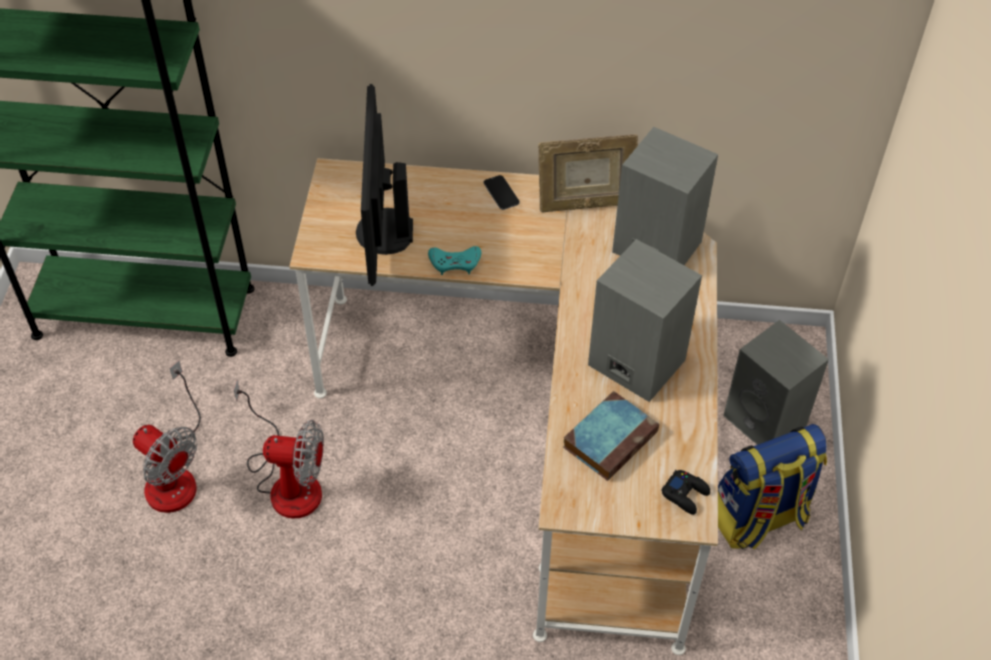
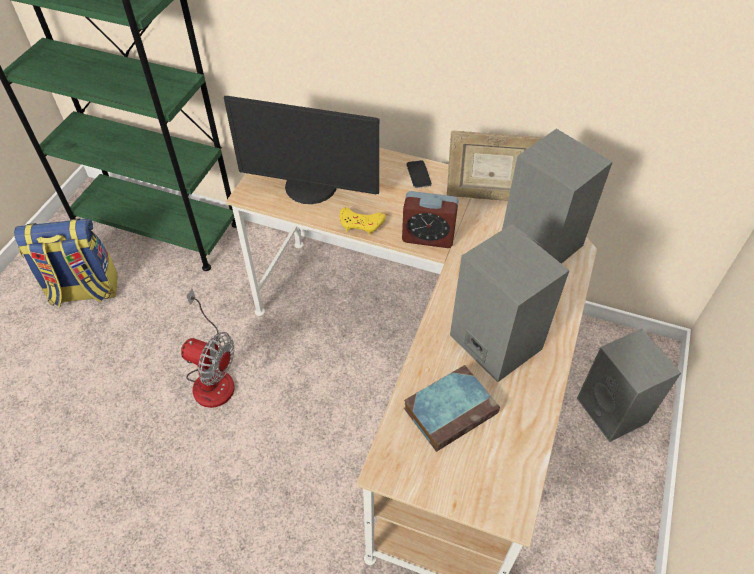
camera: 15 degrees right, 0 degrees up
fan [133,360,201,513] -> none
monitor [356,84,413,286] -> monitor turned 90 degrees counterclockwise [224,96,379,204]
turquoise game controller [428,246,481,275] -> yellow game controller [340,207,386,235]
black game controller [661,470,710,515] -> none
backpack [718,424,827,550] -> backpack moved to [14,219,117,308]
none -> alarm clock [402,191,459,248]

